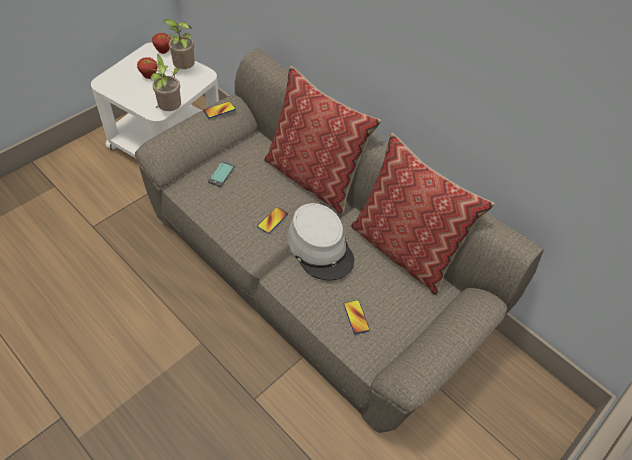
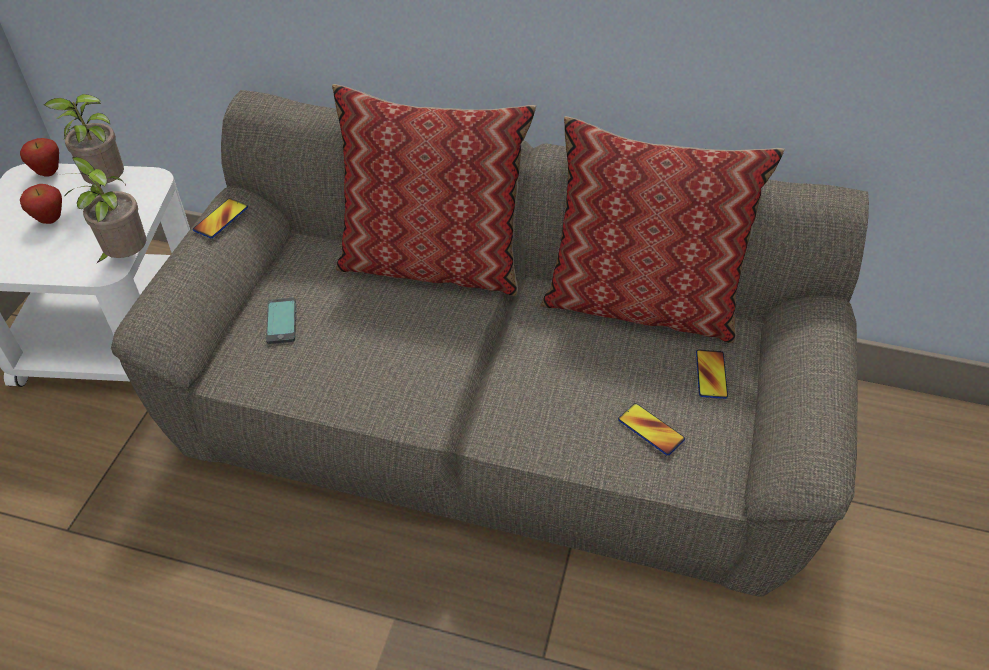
camera: 25 degrees left, 5 degrees down
phone [257,207,288,234] -> phone moved to [696,350,728,399]
grey hat [287,203,354,281] -> none

